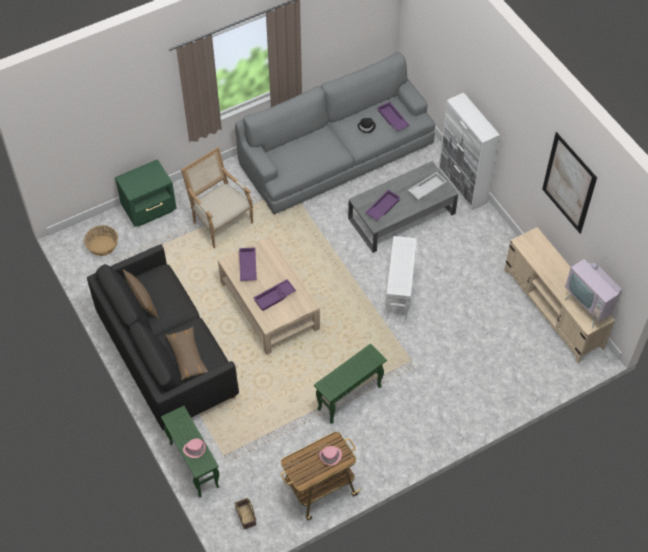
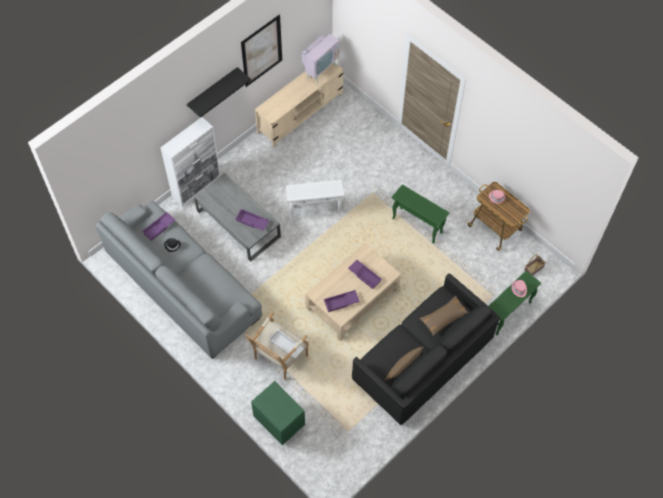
camera: 105 degrees left, 5 degrees up
basket [84,225,118,256] -> none
white tray [408,172,447,200] -> white tray moved to [269,329,304,358]
none -> black shelf [187,67,251,118]

